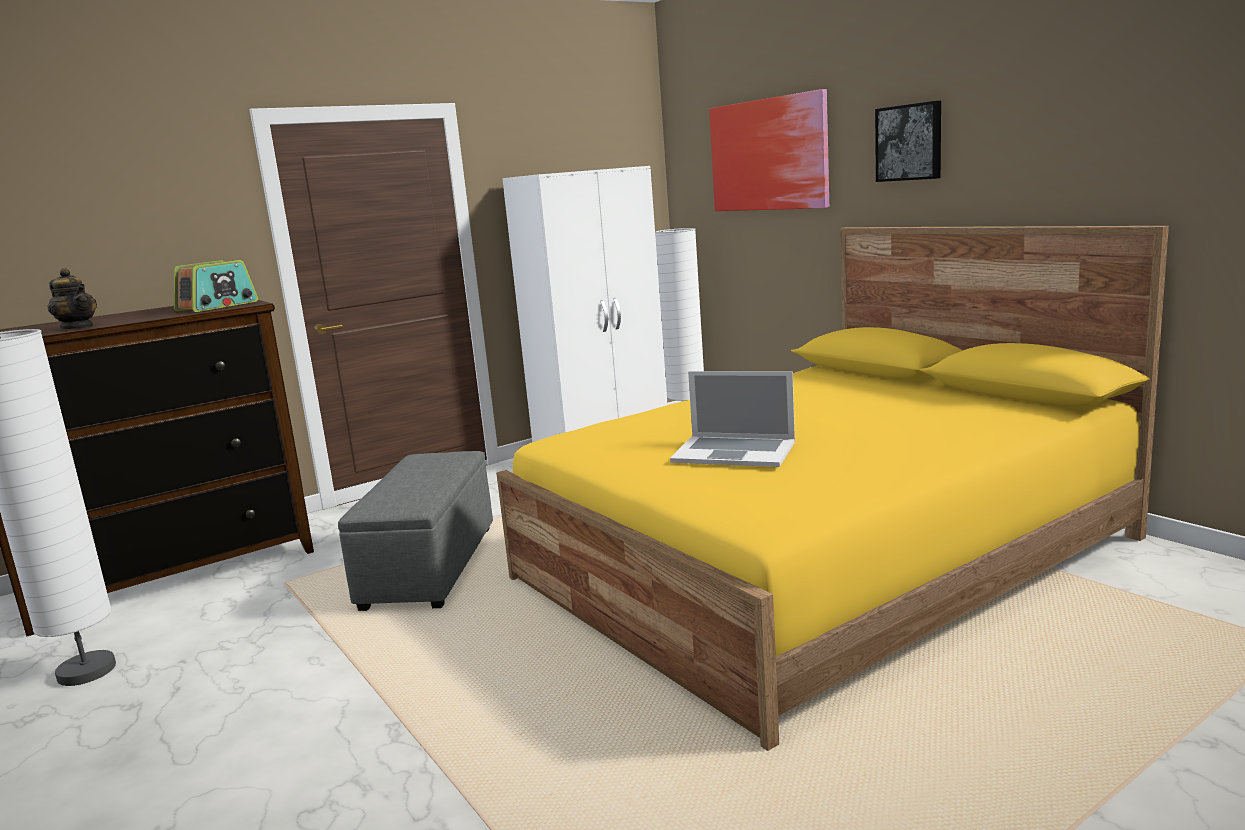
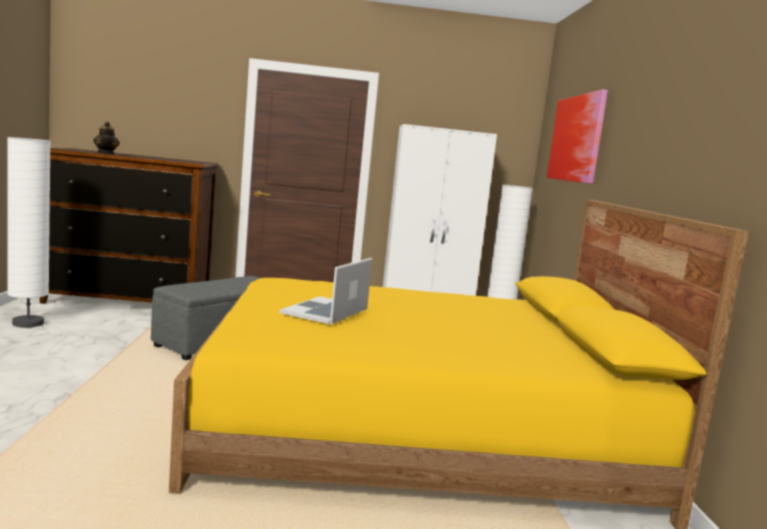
camera: 30 degrees right, 5 degrees down
radio [174,260,258,312] -> none
laptop [670,371,795,467] -> laptop turned 60 degrees clockwise [279,258,372,324]
picture [875,101,941,182] -> none

